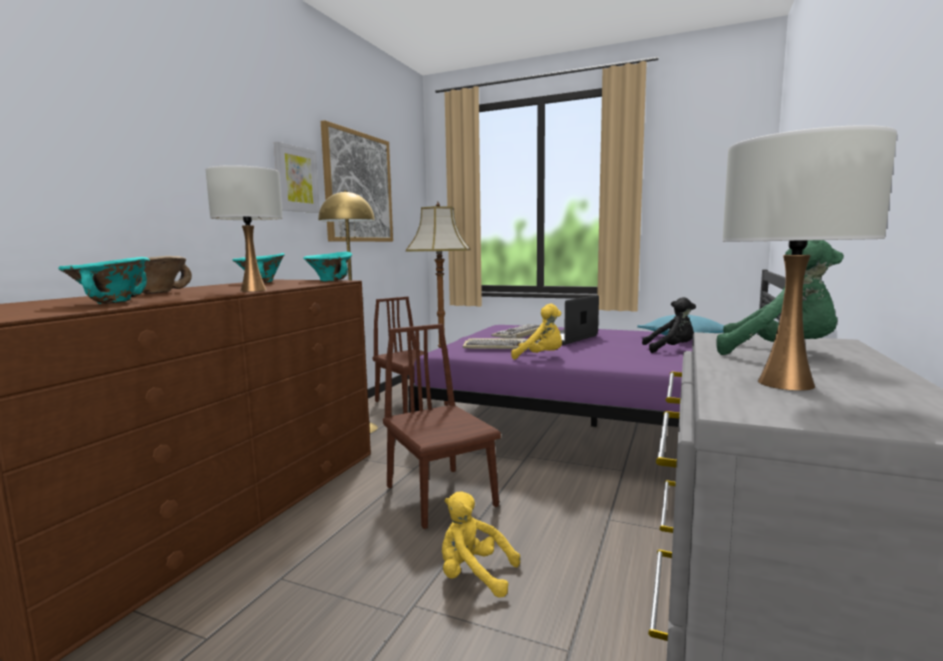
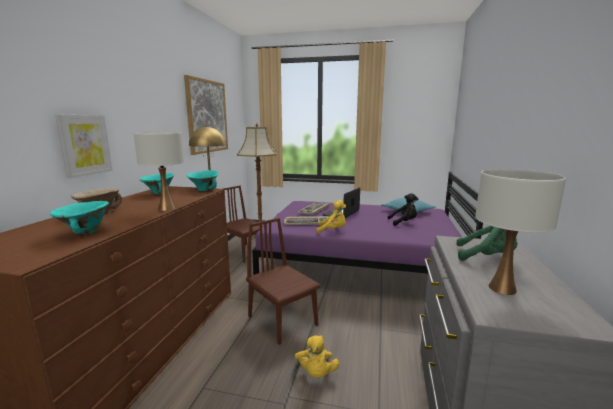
camera: 10 degrees left, 5 degrees up
picture [274,141,320,213] -> picture moved to [55,115,113,178]
yellow plush toy [442,491,520,597] -> yellow plush toy turned 105 degrees counterclockwise [295,335,339,378]

